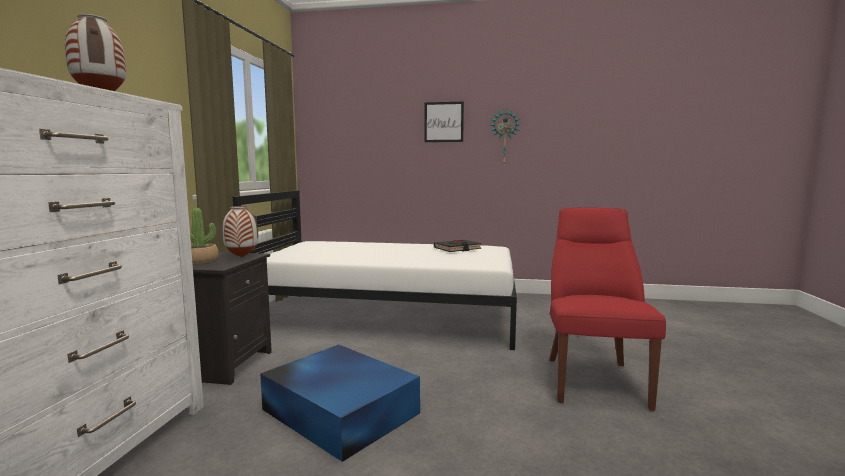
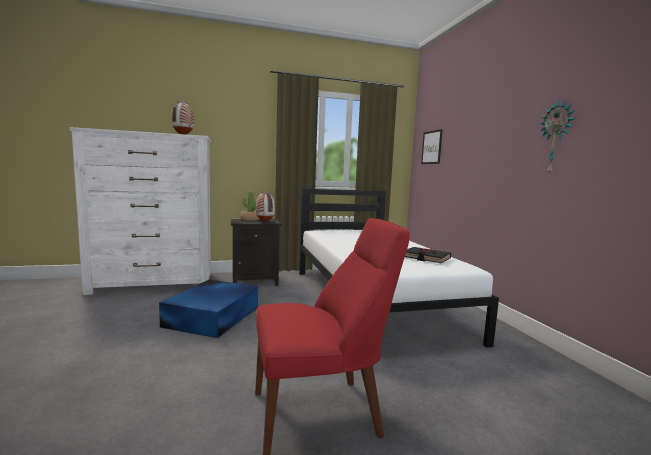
camera: 65 degrees right, 0 degrees up
picture [425,102,464,142] -> picture moved to [421,129,443,164]

